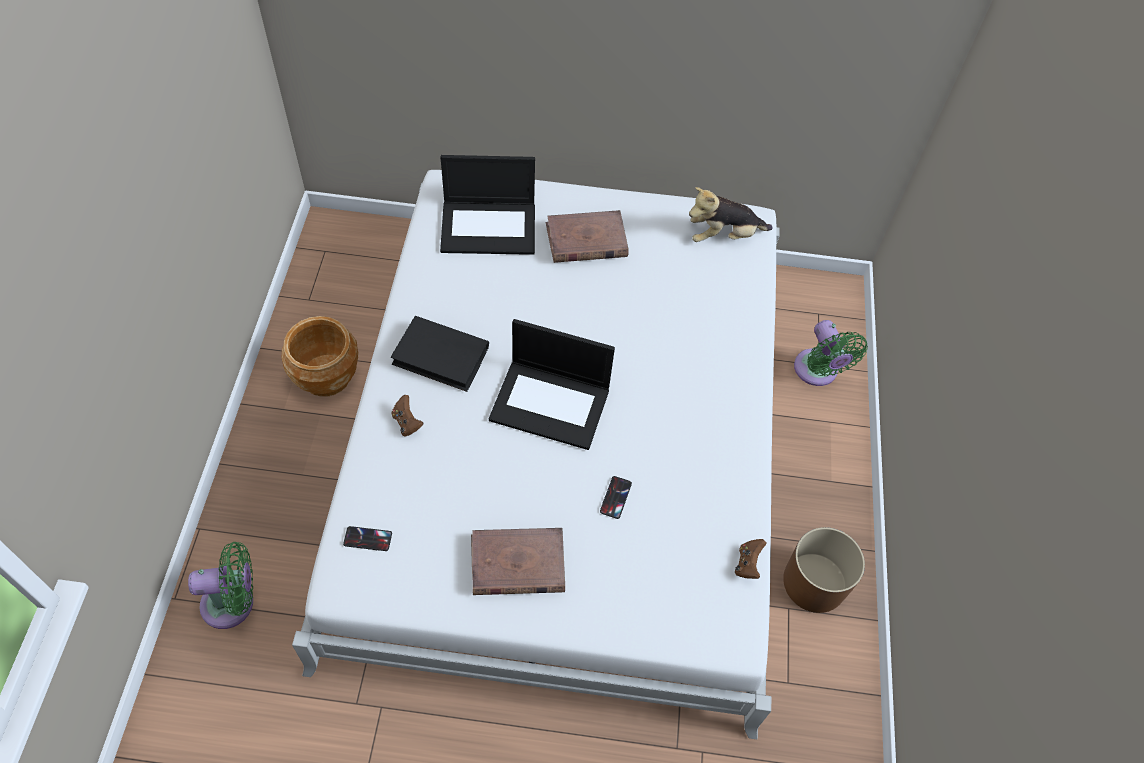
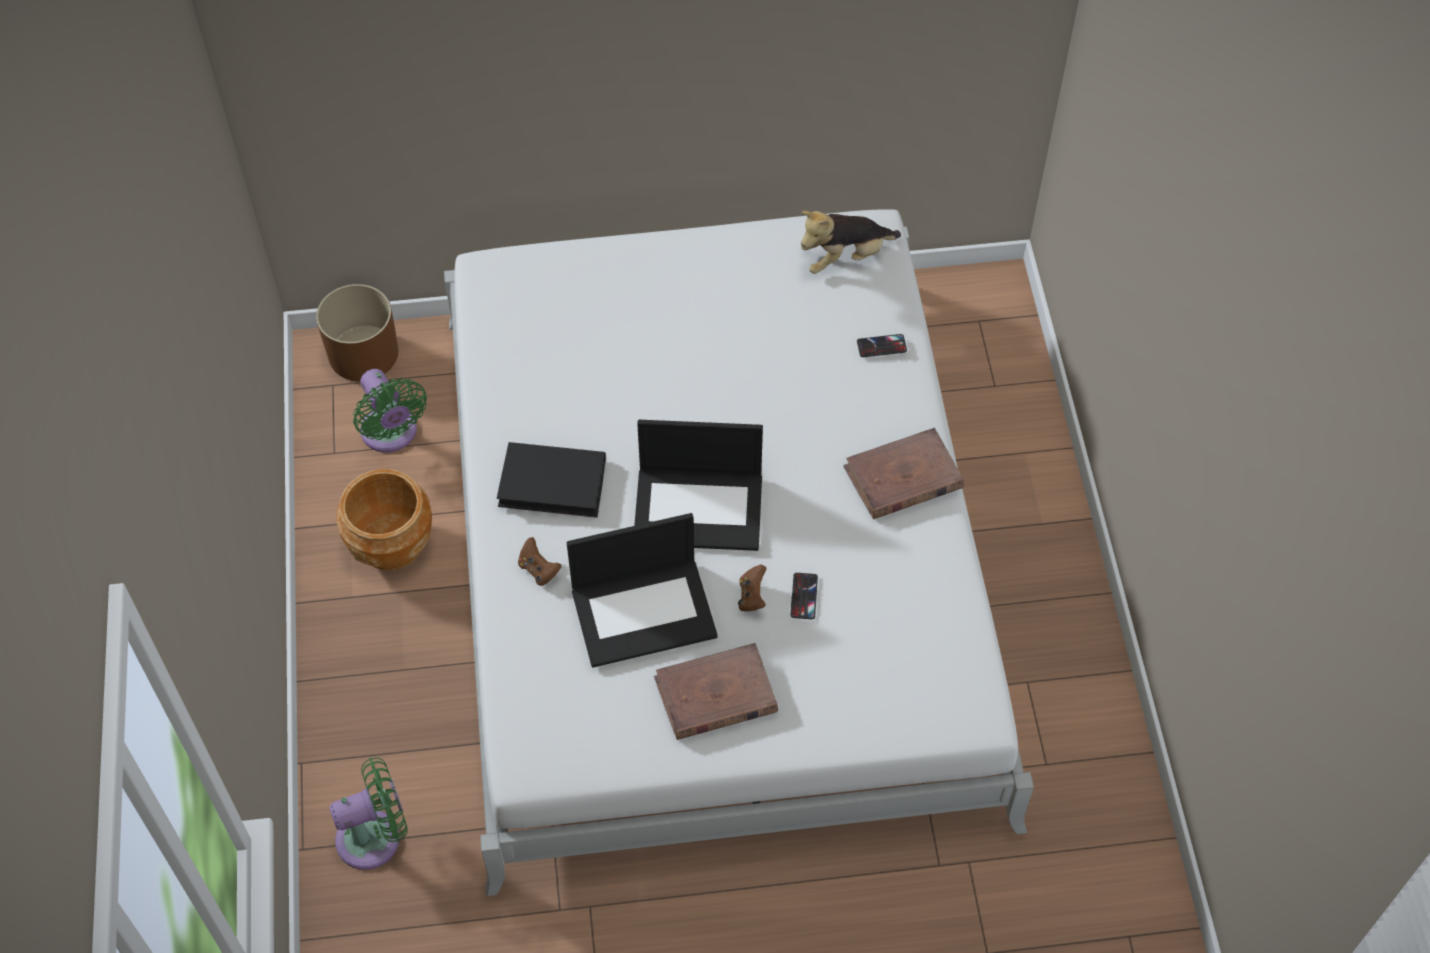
camera: 10 degrees left, 0 degrees up
phone [343,526,392,551] -> phone moved to [857,334,907,357]
laptop [440,155,535,255] -> laptop moved to [567,513,718,668]
brown book [546,210,629,263] -> brown book moved to [843,428,964,519]
brown game controller [735,539,767,579] -> brown game controller moved to [738,564,767,612]
brown planter [783,527,865,613] -> brown planter moved to [316,284,398,381]
green fan [794,320,868,386] -> green fan moved to [353,369,427,452]

